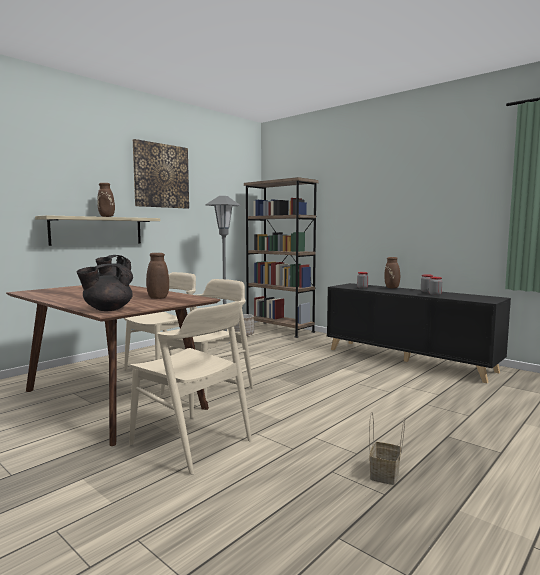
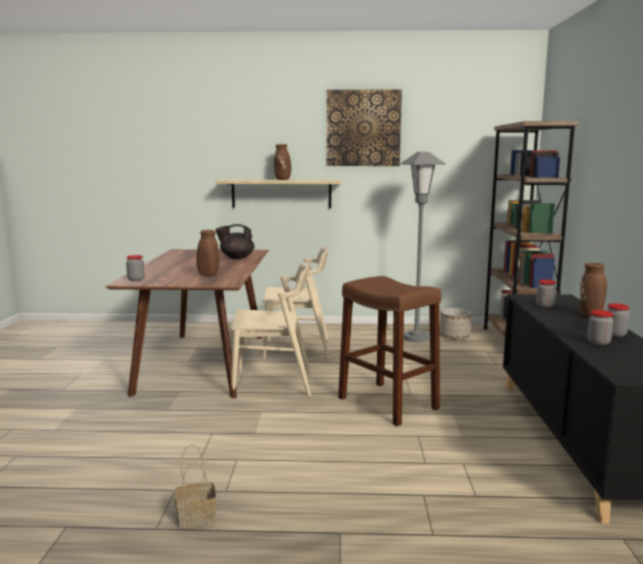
camera: 50 degrees right, 5 degrees up
black teapot [77,264,133,311] -> jar [126,255,145,281]
beige chair [129,301,252,475] -> none
none -> brown stool [338,276,441,426]

